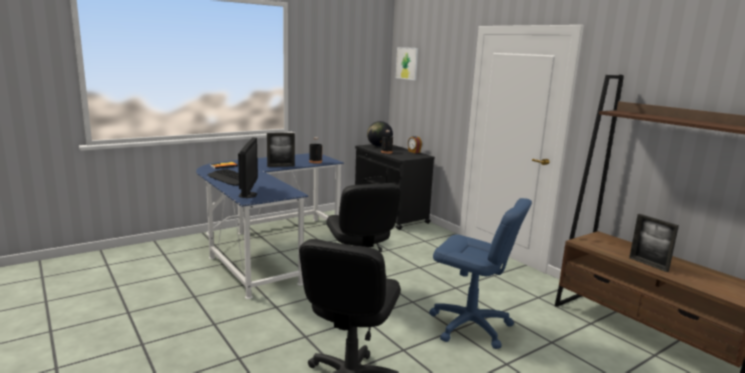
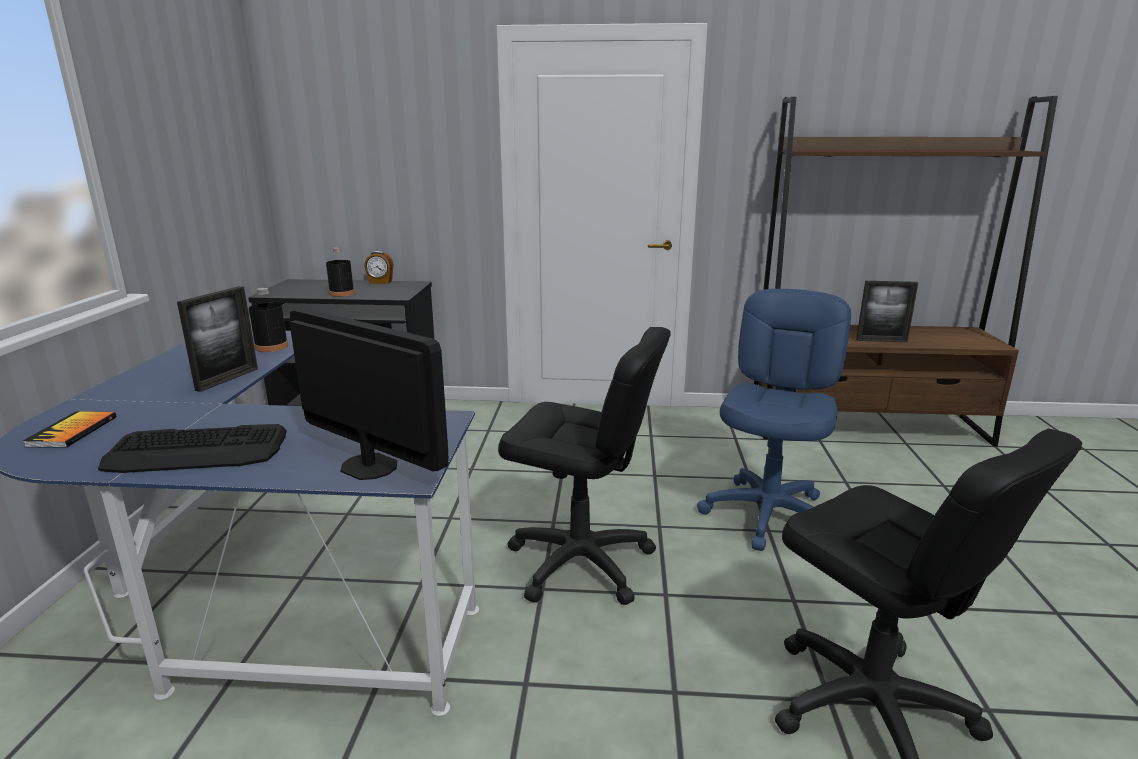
camera: 50 degrees left, 5 degrees up
globe [367,121,393,147] -> none
picture [396,47,418,80] -> none
blue office chair [429,198,532,349] -> blue office chair turned 45 degrees counterclockwise [697,289,851,551]

